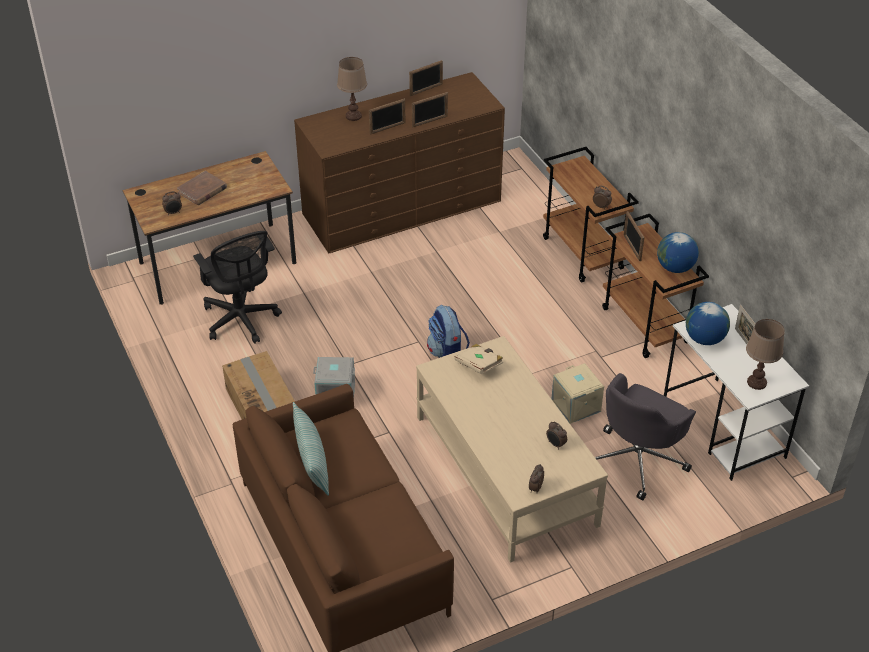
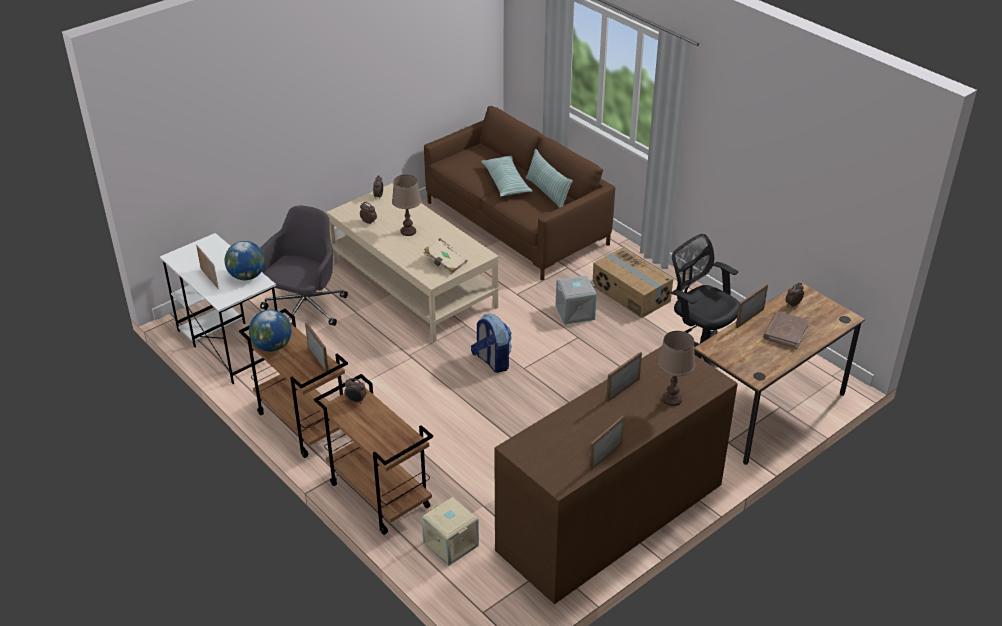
camera: 165 degrees right, 5 degrees down
picture frame [412,92,448,127] -> picture frame moved to [736,284,768,328]
beige storage box [552,363,604,424] -> beige storage box moved to [422,497,479,566]
brown table lamp [746,319,785,390] -> brown table lamp moved to [392,175,421,236]
none -> pillow [481,156,533,197]

